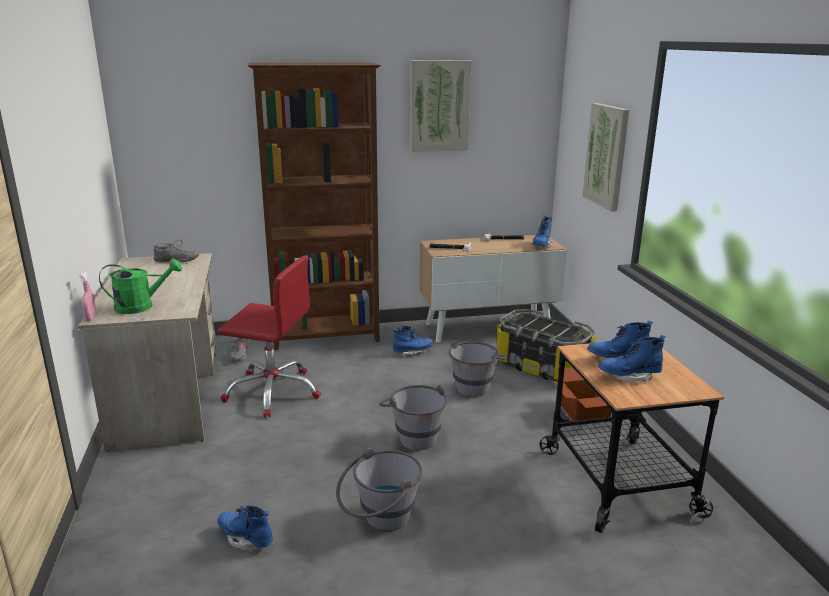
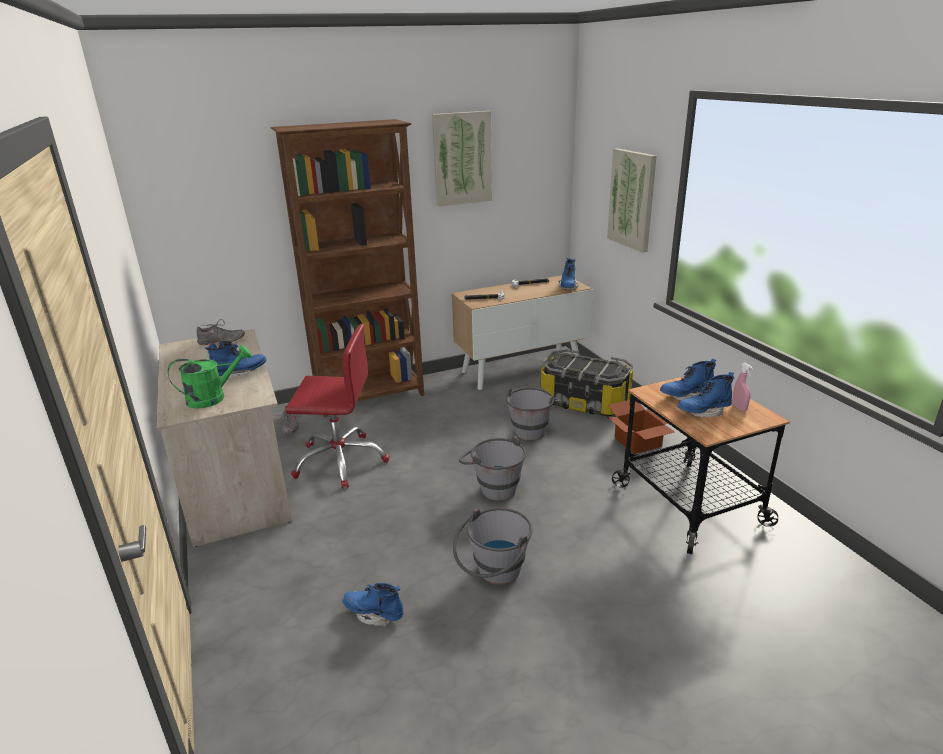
camera: 10 degrees left, 5 degrees up
pink spray bottle [79,271,97,321] -> pink spray bottle moved to [732,363,753,411]
blue boot [393,325,433,357] -> blue boot moved to [205,341,266,380]

